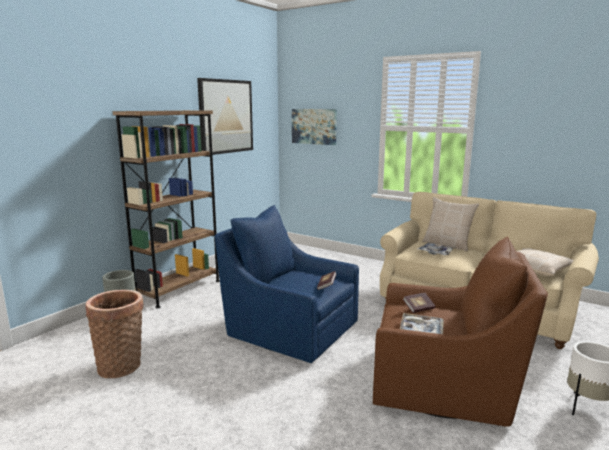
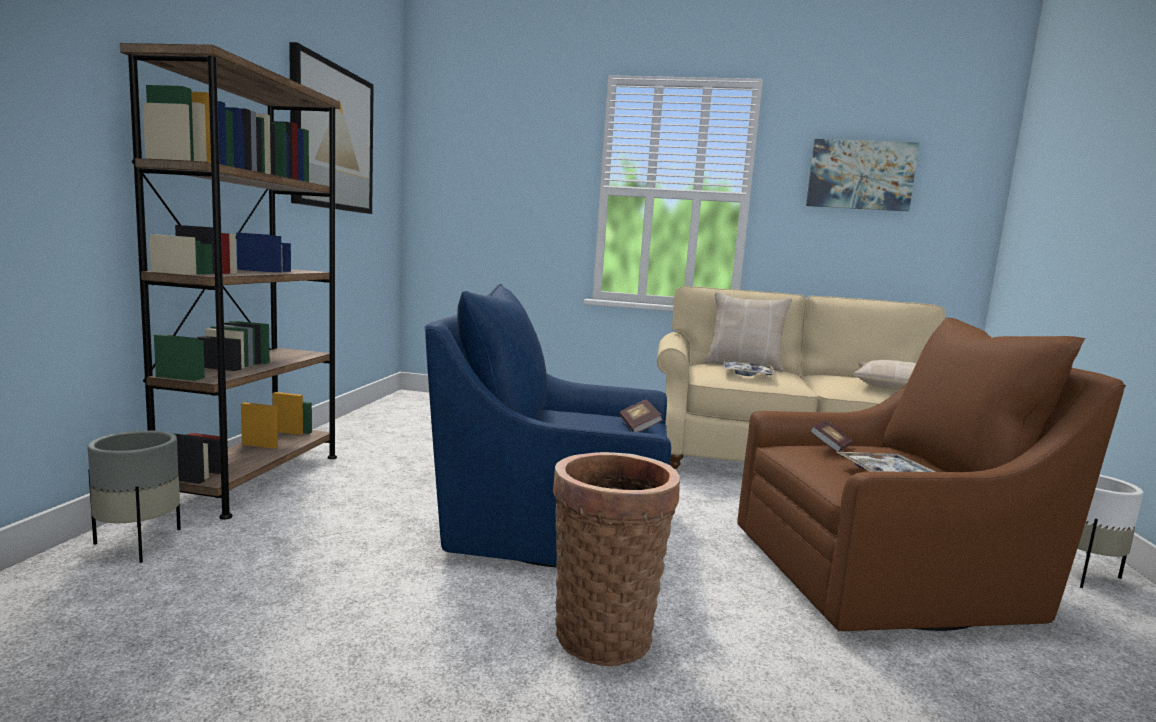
camera: 25 degrees left, 5 degrees down
basket [85,290,144,378] -> basket moved to [553,452,680,666]
picture [292,109,337,145] -> picture moved to [806,139,920,211]

